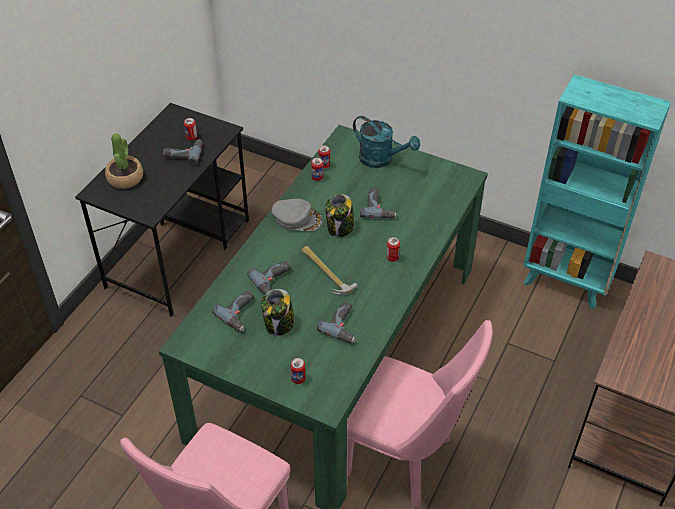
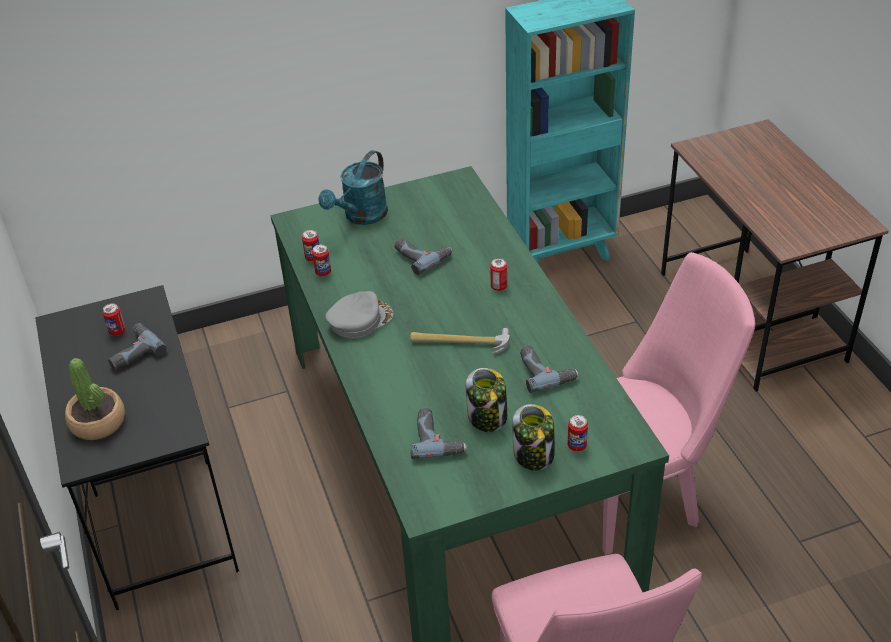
camera: 45 degrees left, 5 degrees down
power drill [247,261,291,295] -> none
jar [325,194,354,237] -> jar moved to [512,404,555,471]
turquoise watering can [353,116,420,168] -> turquoise watering can turned 135 degrees clockwise [319,150,388,225]

